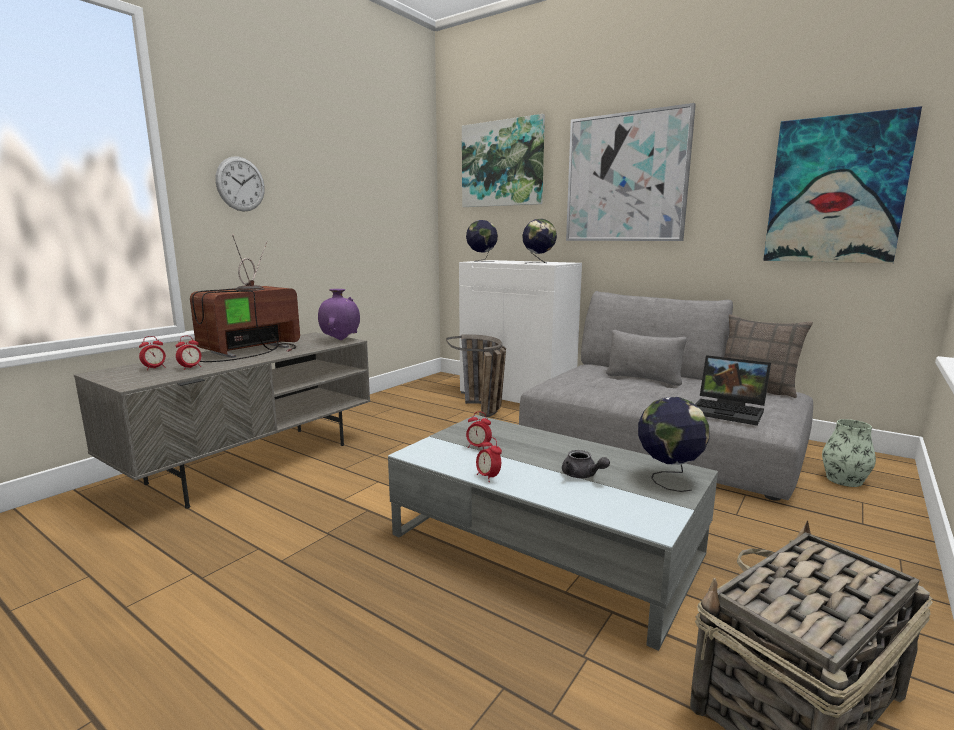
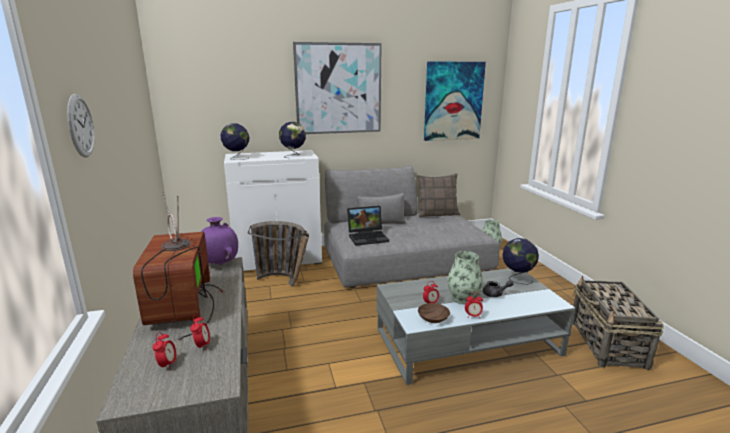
camera: 50 degrees left, 5 degrees up
picture [462,114,545,207] -> none
laptop [695,355,771,426] -> laptop moved to [347,206,389,246]
none -> brown bowl [418,303,450,323]
none -> vase [448,251,483,304]

